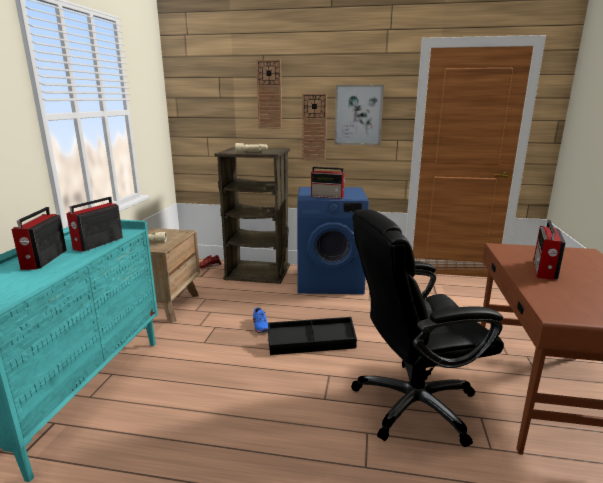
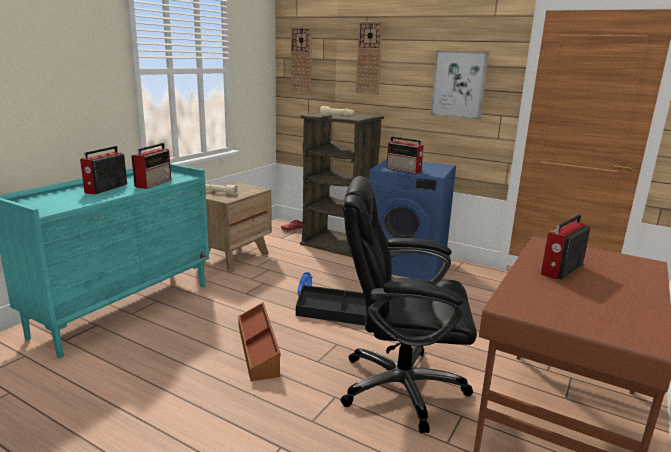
camera: 20 degrees right, 0 degrees up
radio [66,197,123,252] -> radio turned 150 degrees clockwise [131,143,171,189]
wall clock [302,94,327,161] -> wall clock moved to [291,27,312,95]
none -> brown storage box [238,303,280,381]

